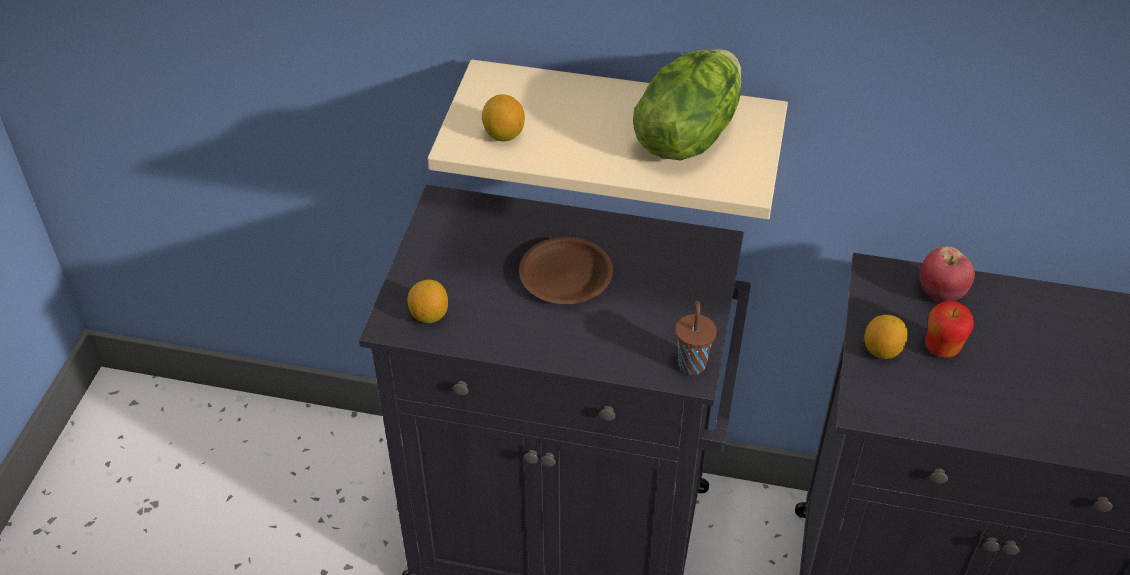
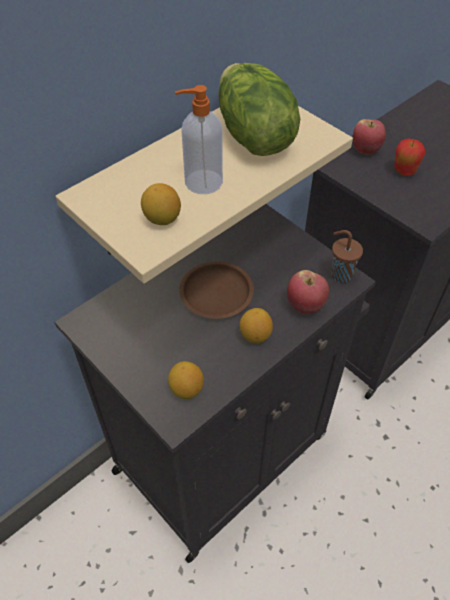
camera: 55 degrees left, 5 degrees up
lemon [865,315,908,359] -> lemon moved to [239,308,273,343]
none -> soap dispenser [175,85,223,194]
none -> apple [287,270,329,314]

